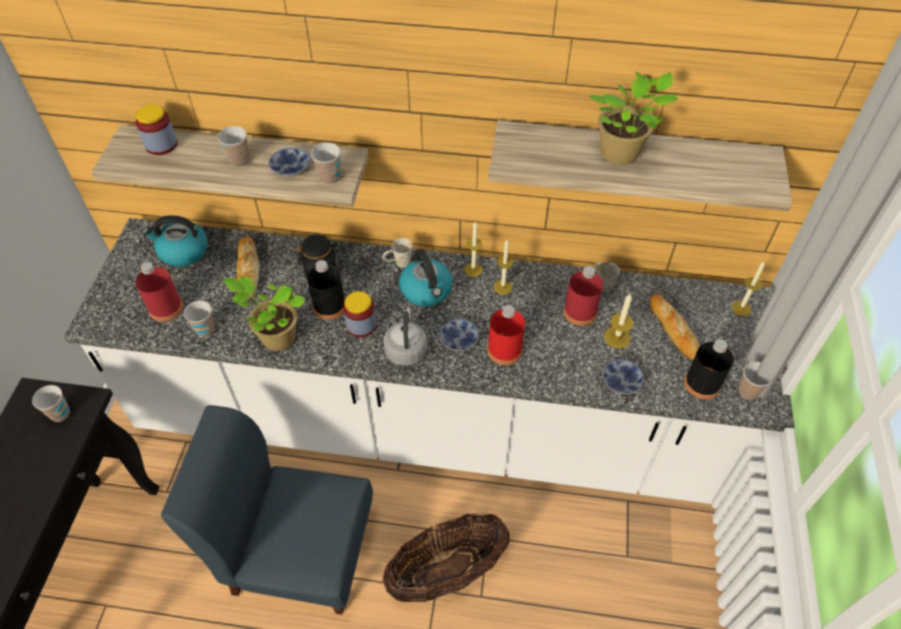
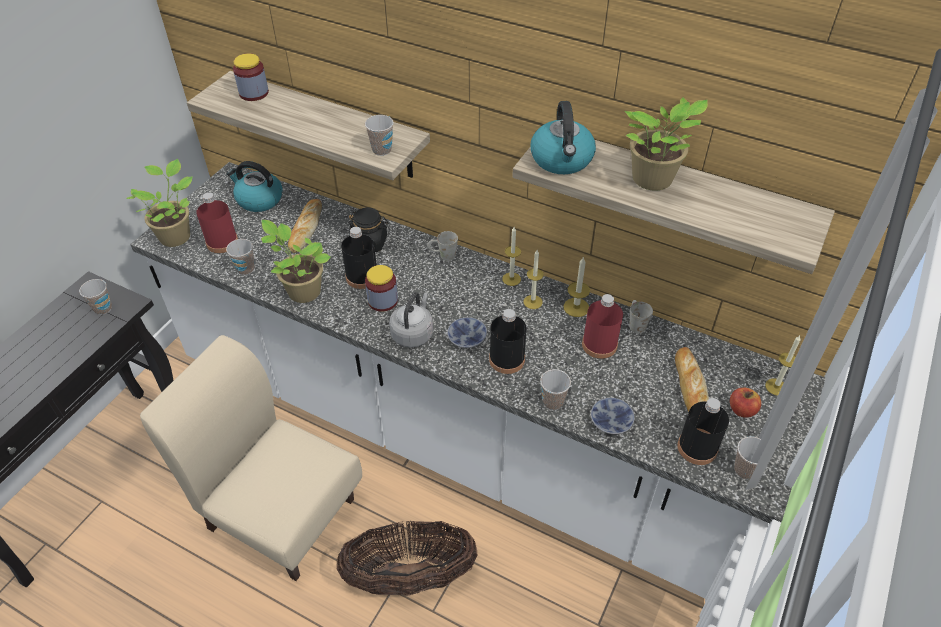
camera: 20 degrees right, 5 degrees down
blue chair [161,405,373,614] -> beige chair [140,335,362,581]
cup [217,126,249,167] -> cup moved to [540,369,571,410]
bowl [269,148,310,177] -> none
kettle [399,249,452,306] -> kettle moved to [530,101,596,174]
red bottle [488,305,525,365] -> black bottle [489,309,527,374]
candle [604,294,633,349] -> candle moved to [563,258,590,317]
none -> potted plant [126,159,193,247]
none -> apple [730,387,761,418]

